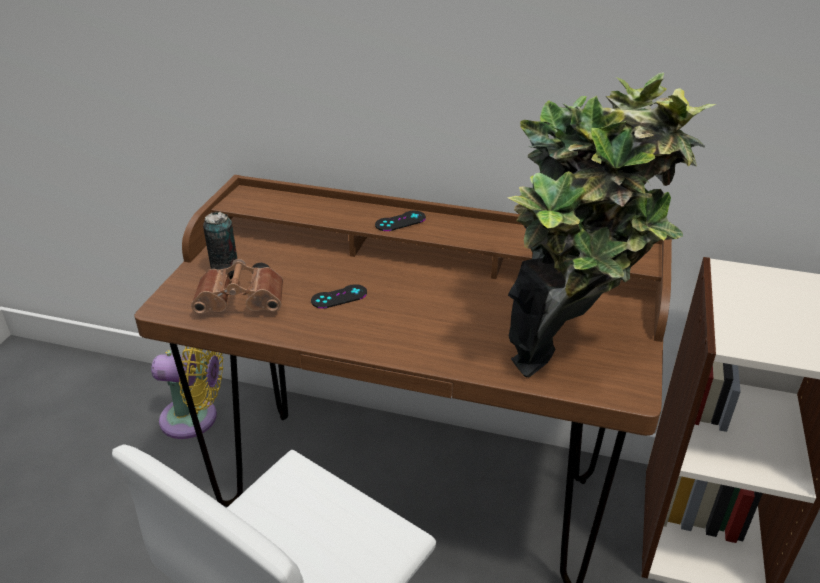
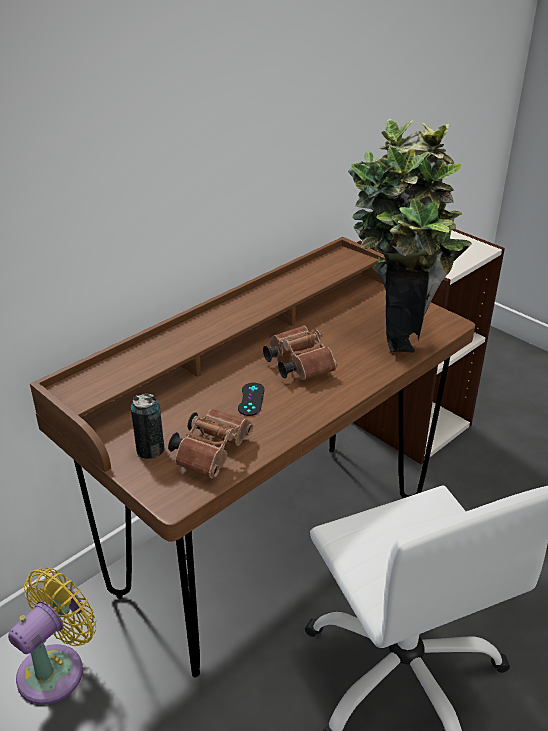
camera: 60 degrees left, 0 degrees up
black game controller [375,211,426,231] -> none
none -> brown binoculars [263,325,337,380]

